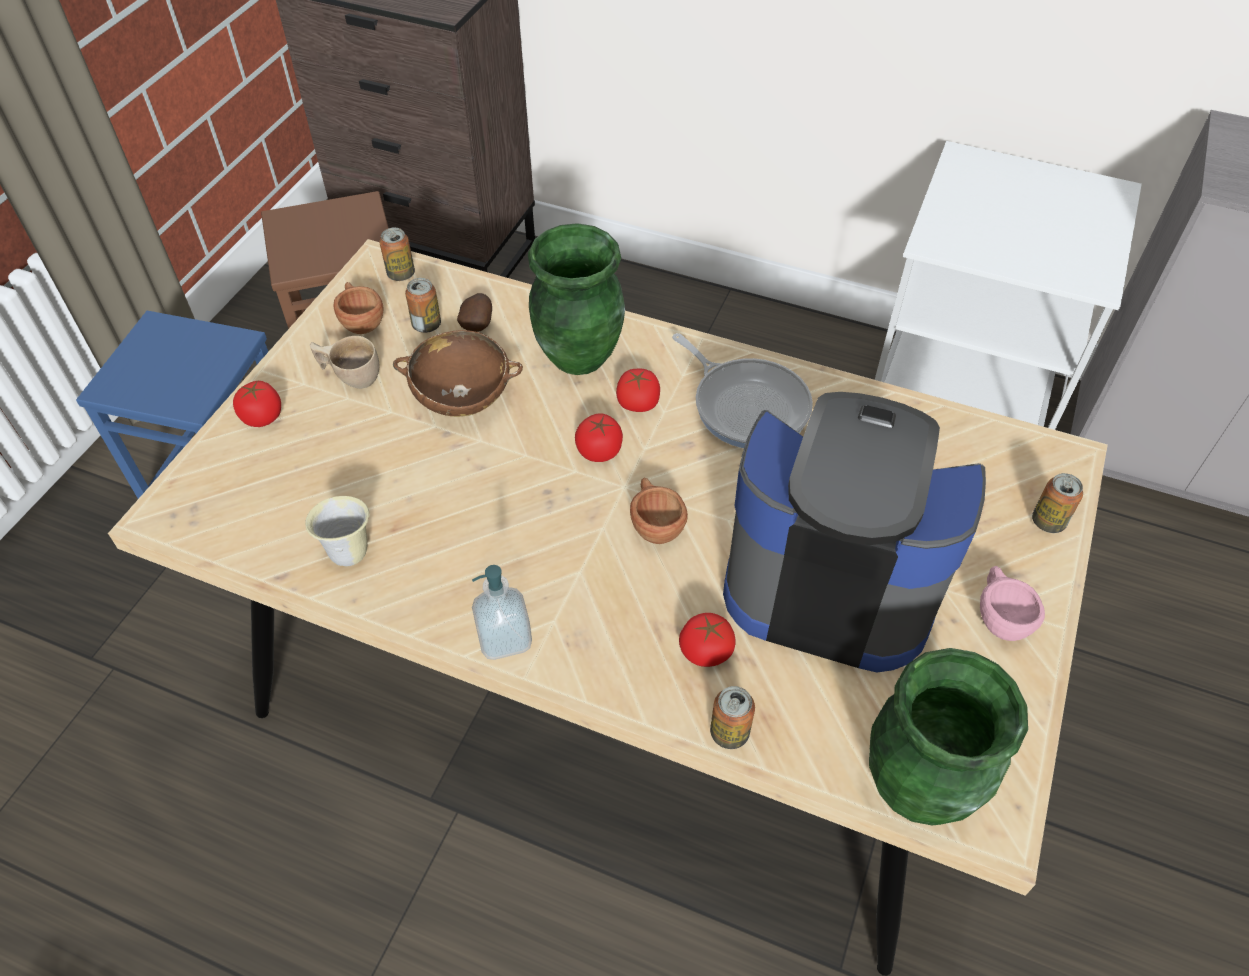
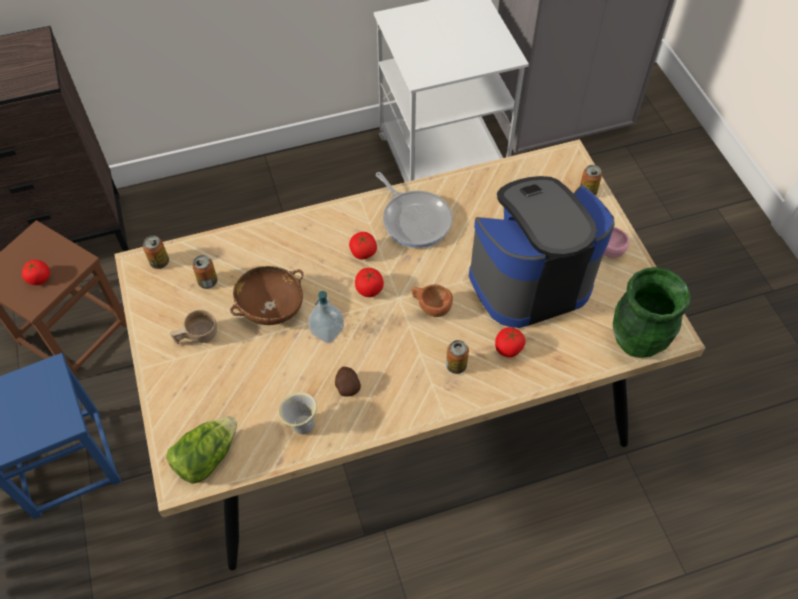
camera: 40 degrees left, 5 degrees up
tomato [233,381,281,427] -> tomato moved to [22,260,50,285]
brown cup [334,282,383,334] -> none
potato [457,293,492,332] -> potato moved to [335,367,361,397]
soap dispenser [472,565,532,660] -> soap dispenser moved to [308,291,344,343]
green vase [528,223,625,375] -> none
frying pan [672,333,813,448] -> frying pan turned 45 degrees clockwise [376,172,452,248]
can [710,686,755,749] -> can moved to [446,340,469,374]
none -> lettuce [166,416,237,484]

